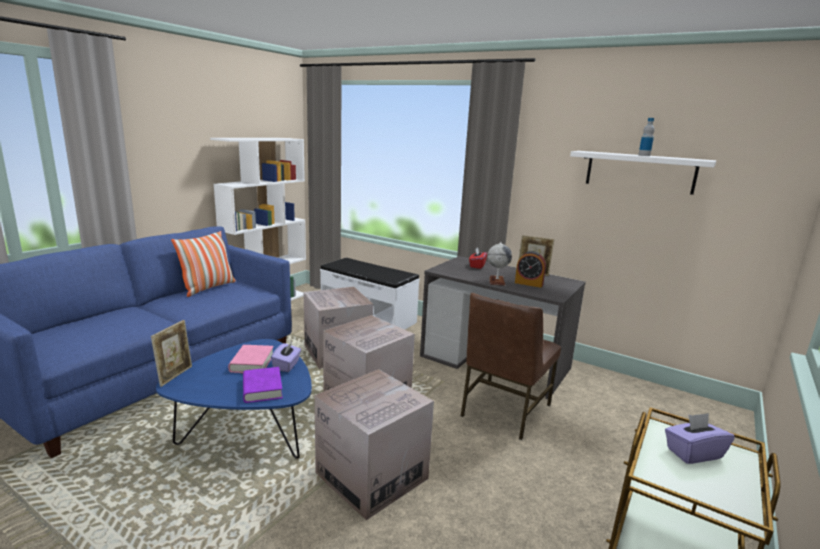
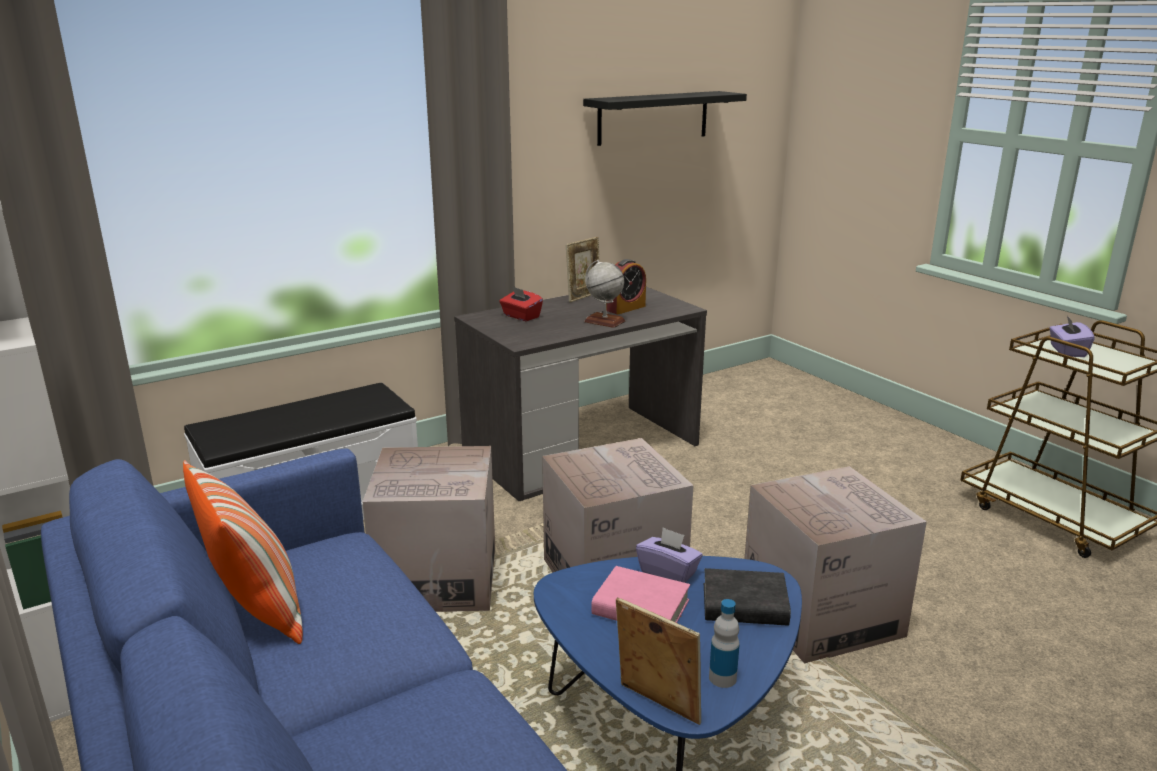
camera: 65 degrees left, 5 degrees up
purple book [243,367,283,403] -> black book [704,568,791,626]
brown chair [461,293,561,440] -> none
white shelf [570,151,716,195] -> black shelf [583,91,747,146]
bottle [638,118,655,156] -> bottle moved to [709,599,740,688]

